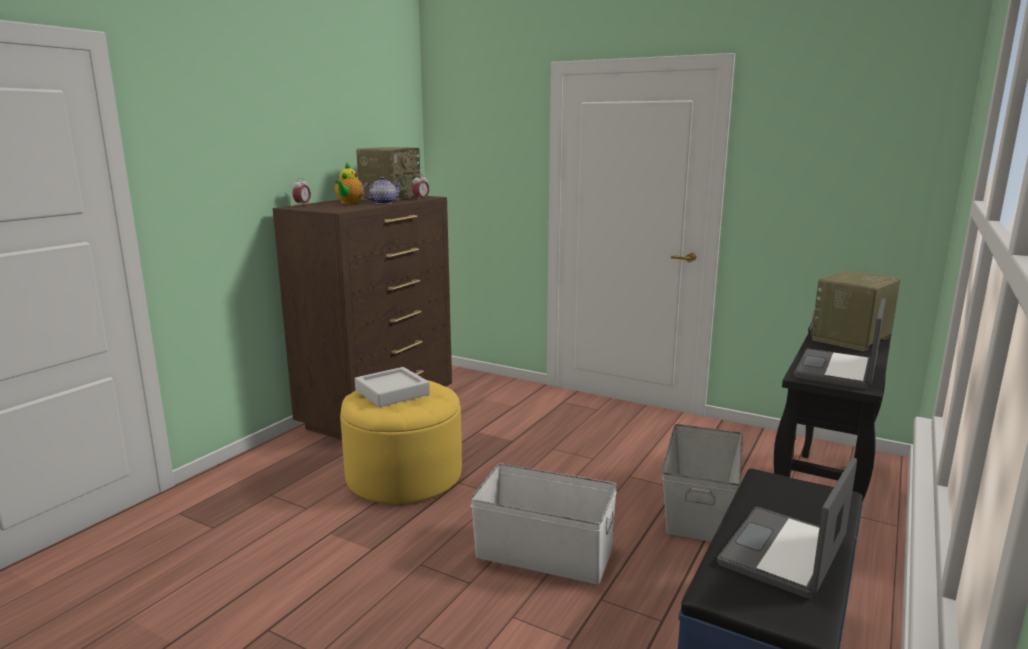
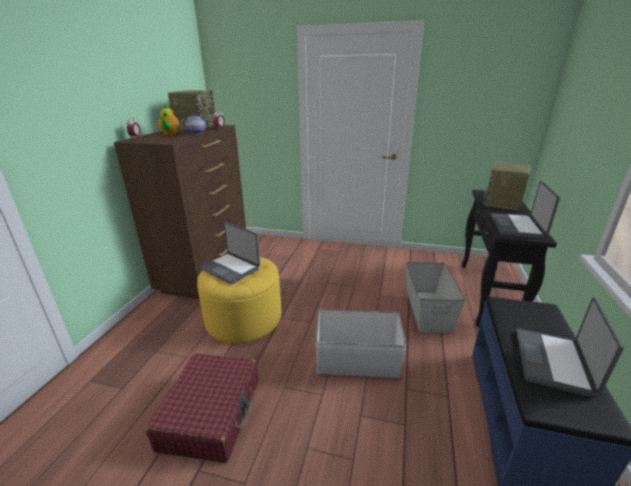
camera: 15 degrees left, 10 degrees up
grey tray [355,367,430,407] -> laptop [200,222,260,284]
none -> red suitcase [146,353,258,463]

